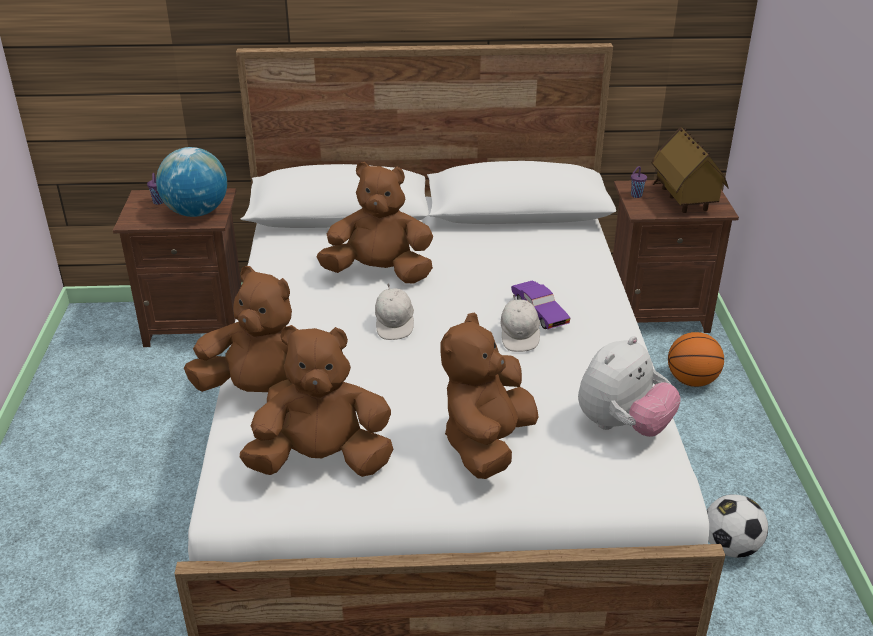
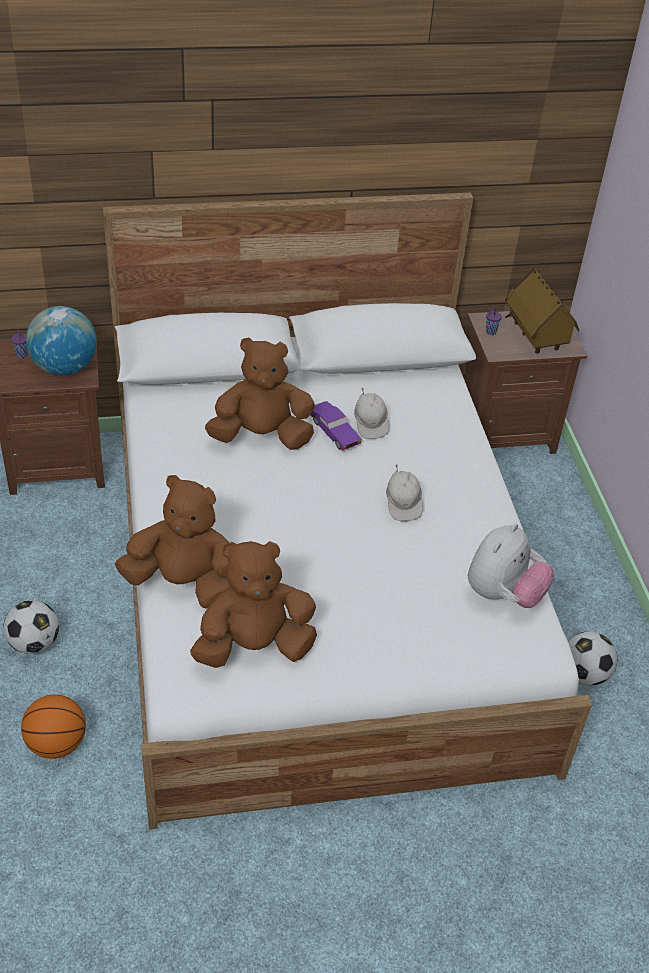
camera: 10 degrees left, 10 degrees up
white cap [375,283,414,340] -> white cap moved to [354,388,389,439]
brown plush toy [440,313,539,479] -> none
purple toy car [511,280,570,329] -> purple toy car moved to [311,401,362,451]
basketball [668,332,724,387] -> basketball moved to [21,695,86,759]
none -> football [4,600,59,654]

